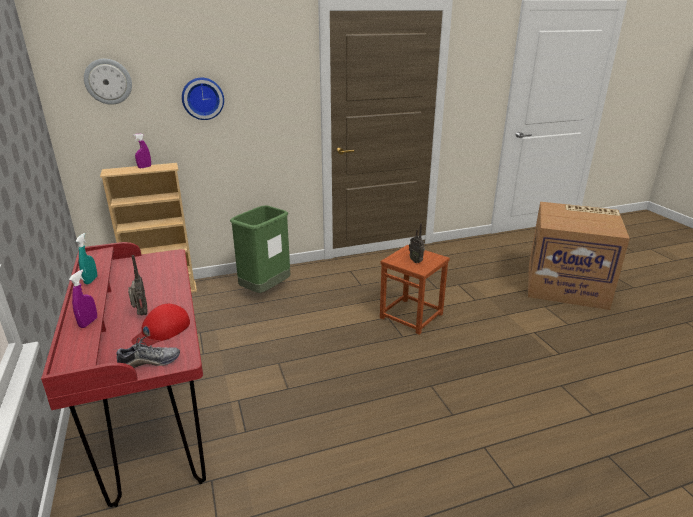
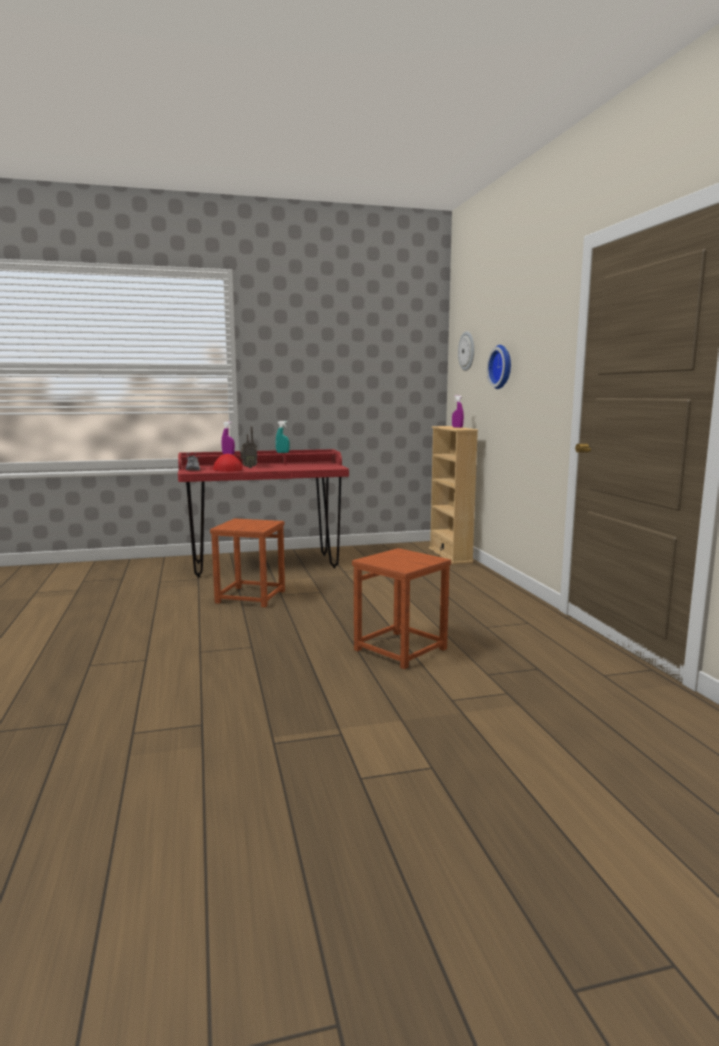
camera: 95 degrees right, 15 degrees down
green trash can [230,205,290,293] -> none
radio [409,223,425,263] -> none
cardboard box [528,202,630,310] -> none
none -> brown stool [210,518,285,608]

